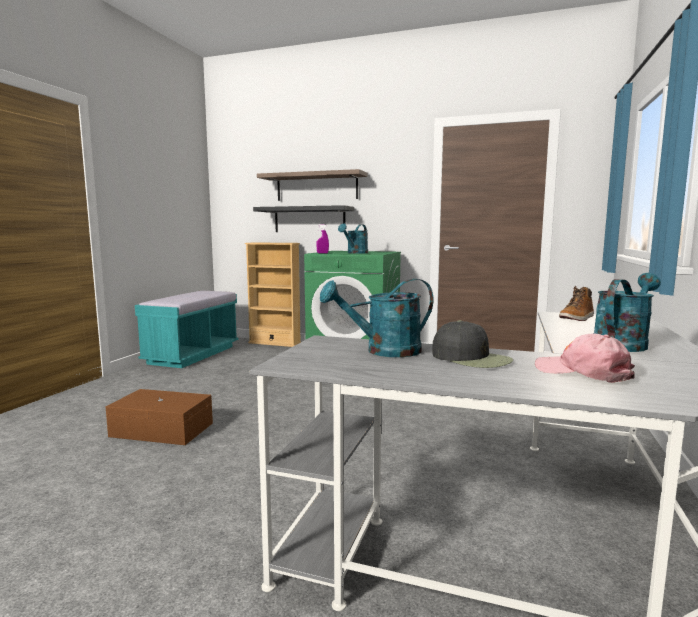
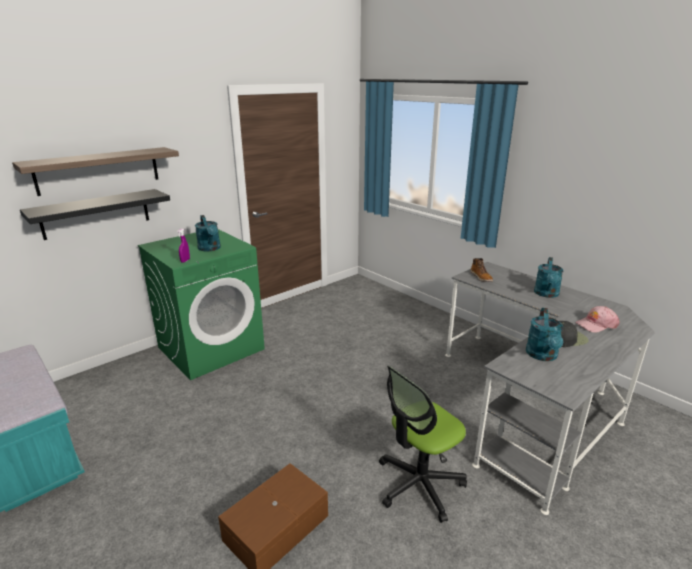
camera: 60 degrees left, 15 degrees up
beige bookcase [245,242,301,347] -> none
turquoise watering can [593,273,661,352] -> turquoise watering can turned 150 degrees counterclockwise [534,257,564,298]
none -> office chair [379,366,467,523]

